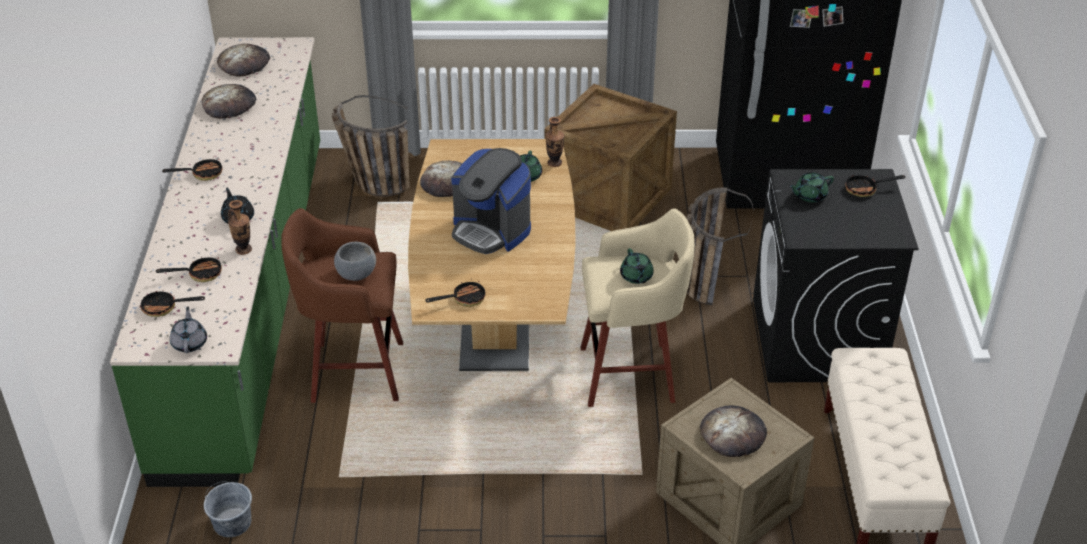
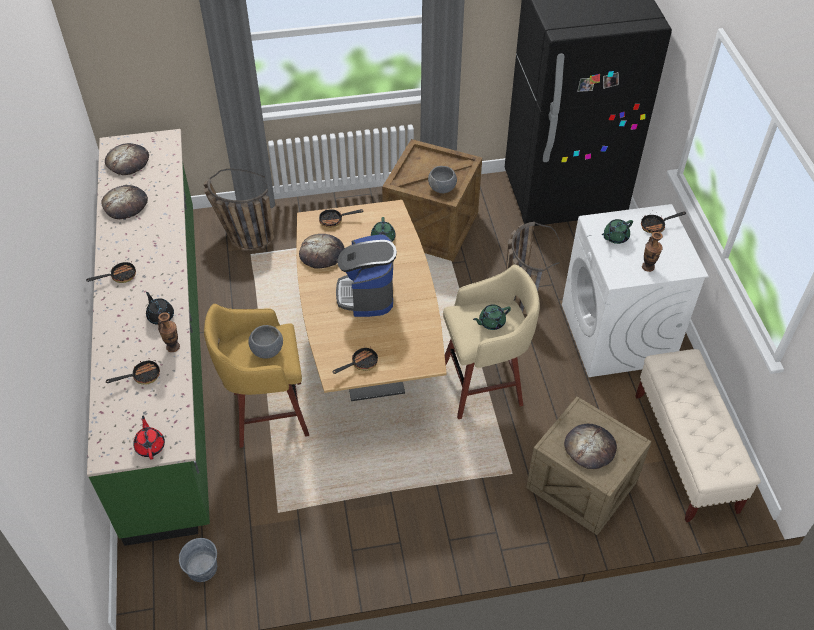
camera: 10 degrees left, 10 degrees up
frying pan [140,290,205,317] -> frying pan moved to [319,209,363,228]
grey teapot [170,306,207,353] -> red teapot [133,416,165,460]
brown stool [281,208,403,403] -> yellow stool [204,304,309,448]
coffee machine [451,148,531,254] -> coffee machine turned 60 degrees clockwise [336,234,397,317]
vase [545,117,564,167] -> vase moved to [642,232,663,272]
green teapot [620,248,654,284] -> green teapot turned 90 degrees clockwise [473,305,511,330]
black washing machine [753,169,919,382] -> white washing machine [562,204,709,377]
none -> grey bowl [428,166,457,193]

